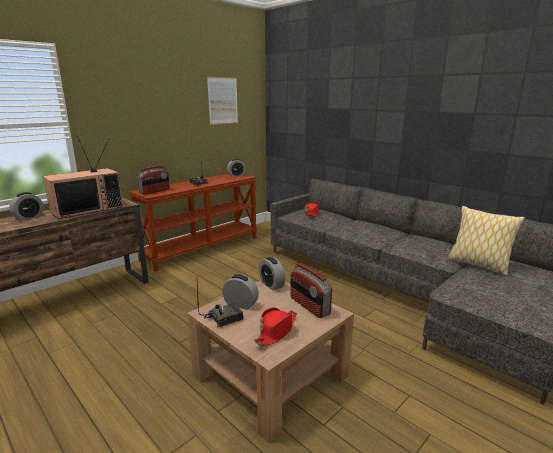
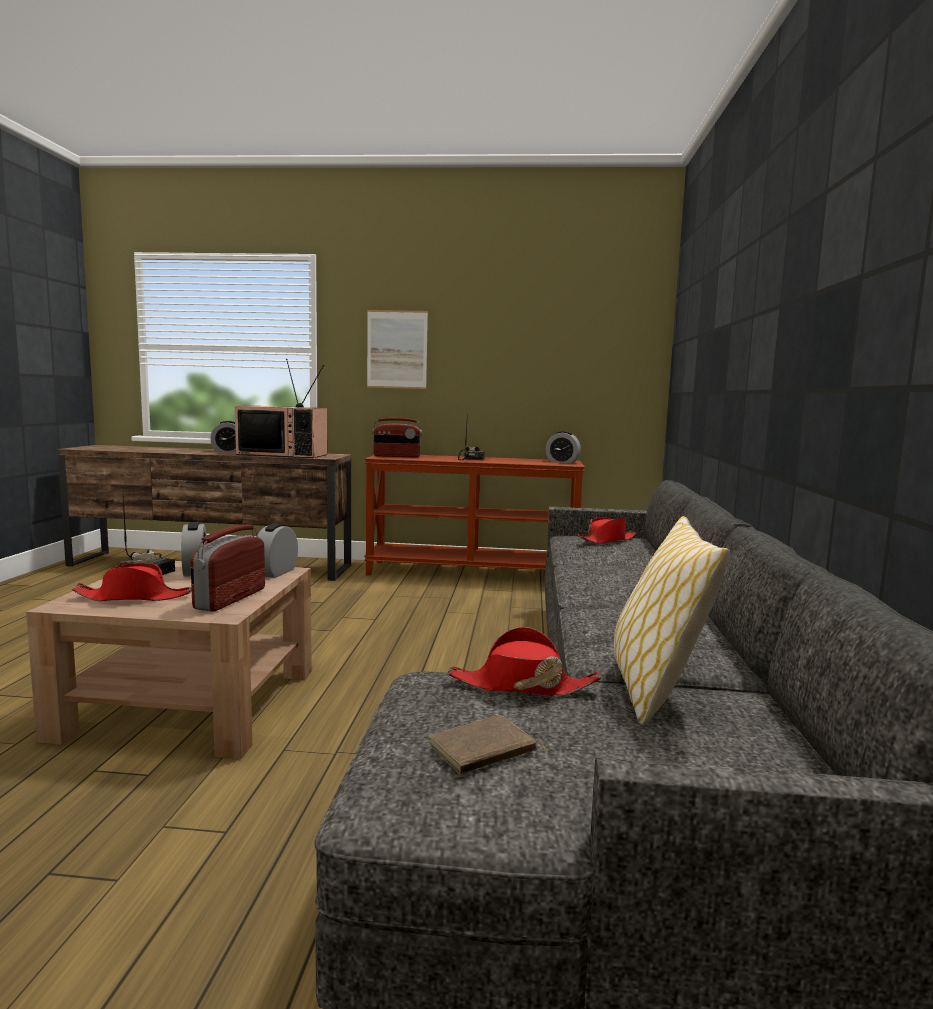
camera: 50 degrees right, 10 degrees down
picture [207,77,238,125] -> picture moved to [367,310,428,389]
none -> brown book [429,715,548,774]
none -> red hat [447,627,601,696]

